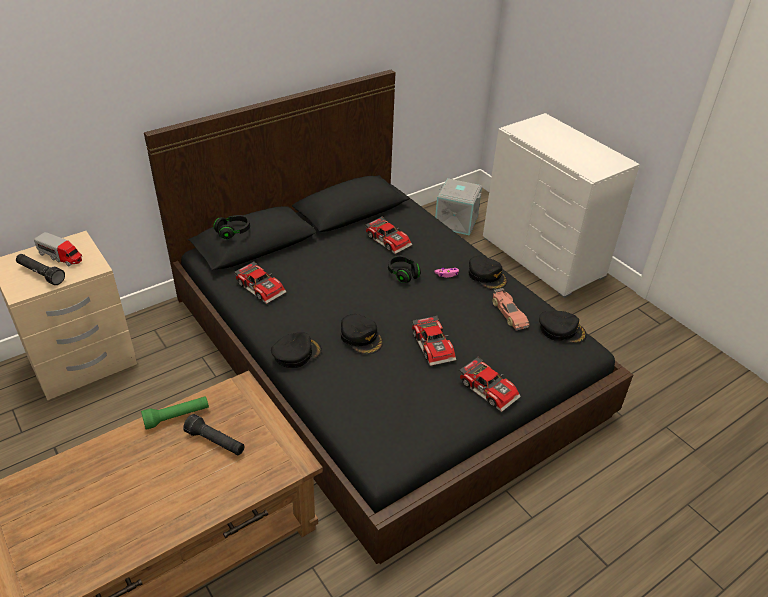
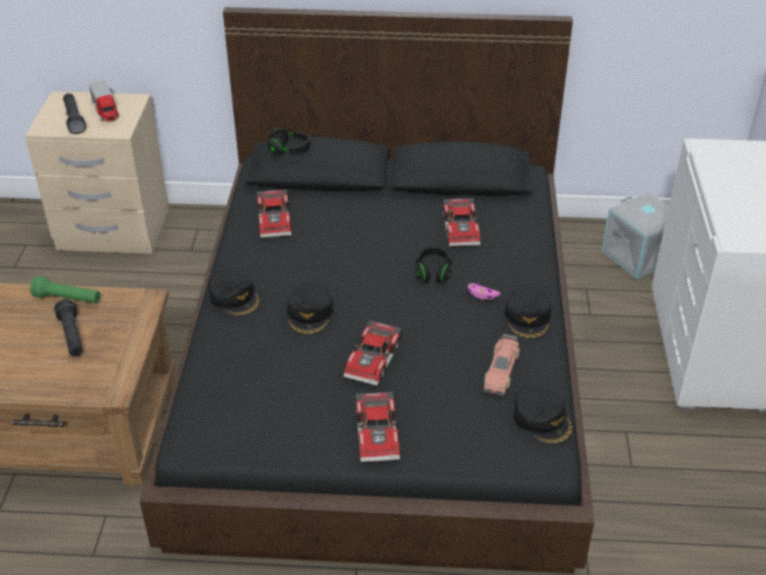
camera: 40 degrees right, 0 degrees up
black cap [271,332,322,368] -> black cap turned 45 degrees clockwise [208,270,260,317]

